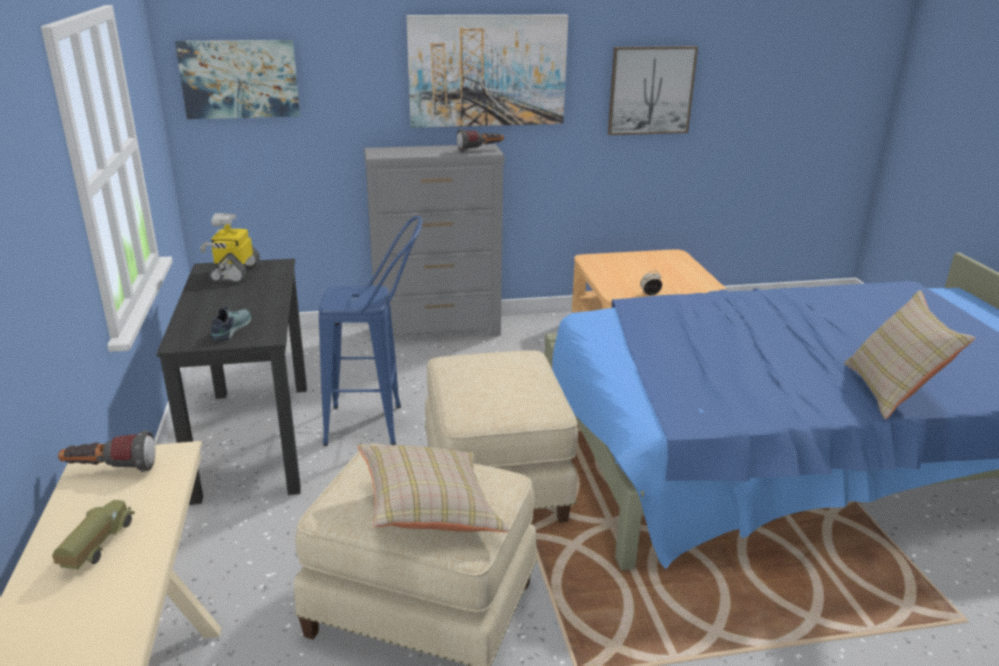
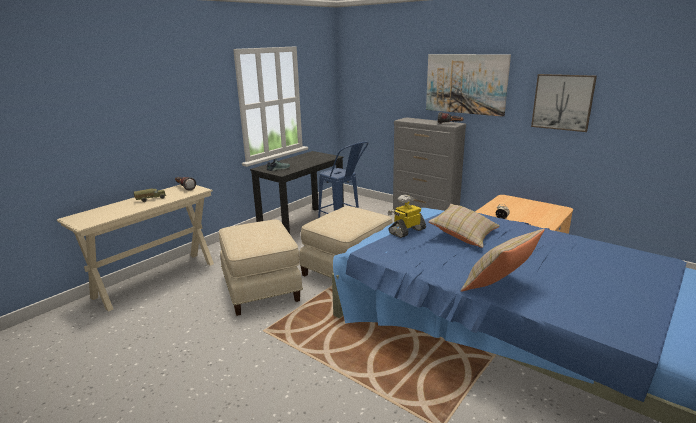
camera: 50 degrees right, 5 degrees down
picture [175,40,300,119] -> none
toy robot [200,213,260,283] -> toy robot moved to [388,195,426,238]
beige pillow [357,444,509,532] -> beige pillow moved to [428,204,500,248]

